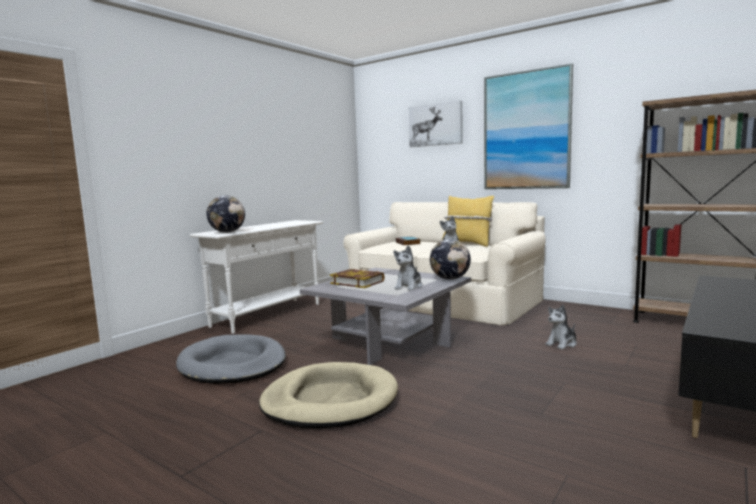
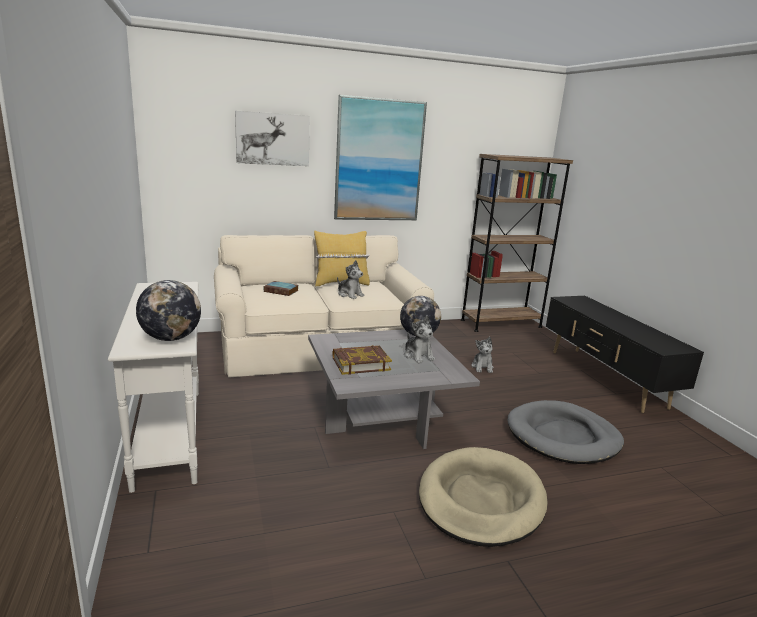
camera: 55 degrees left, 10 degrees up
grey dog bed [176,335,286,384] -> grey dog bed moved to [507,400,624,464]

